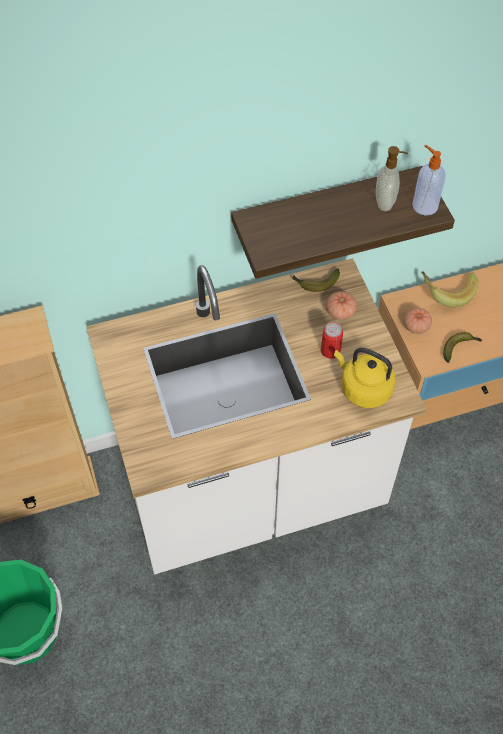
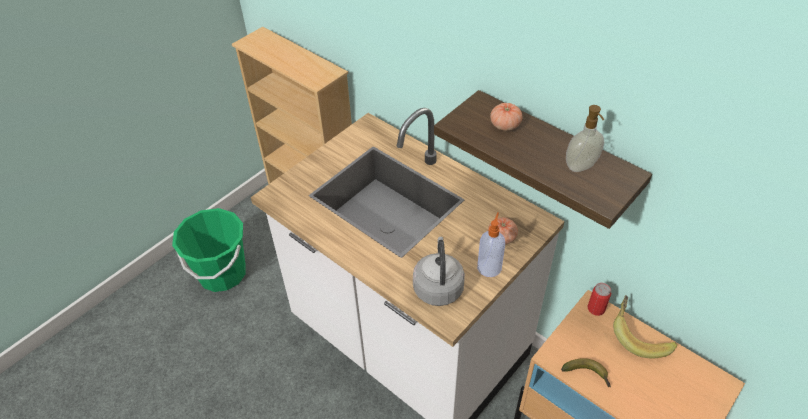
camera: 60 degrees right, 10 degrees down
banana [292,268,340,292] -> none
can [321,322,343,359] -> can moved to [588,283,611,316]
yellow kettle [334,348,396,408] -> grey kettle [413,237,465,306]
tomato [404,308,432,334] -> tomato moved to [490,103,522,131]
soap dispenser [412,145,446,216] -> soap dispenser moved to [477,212,505,277]

